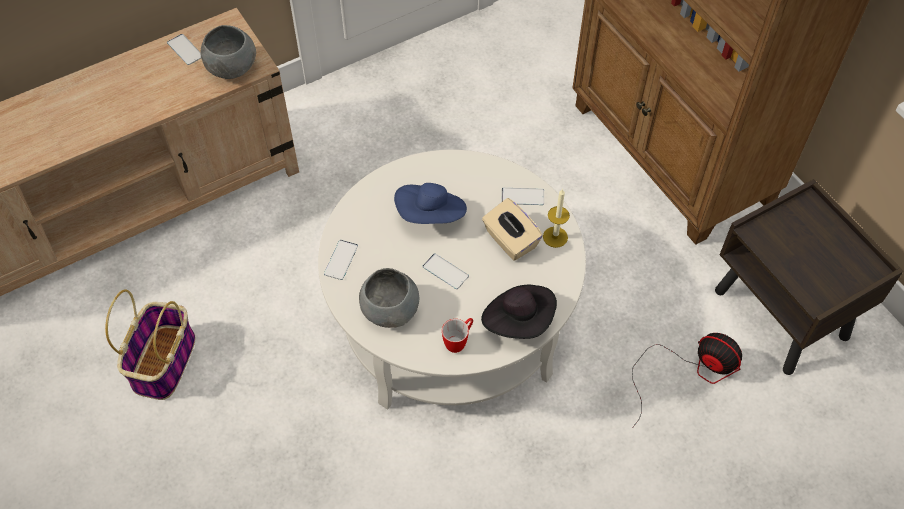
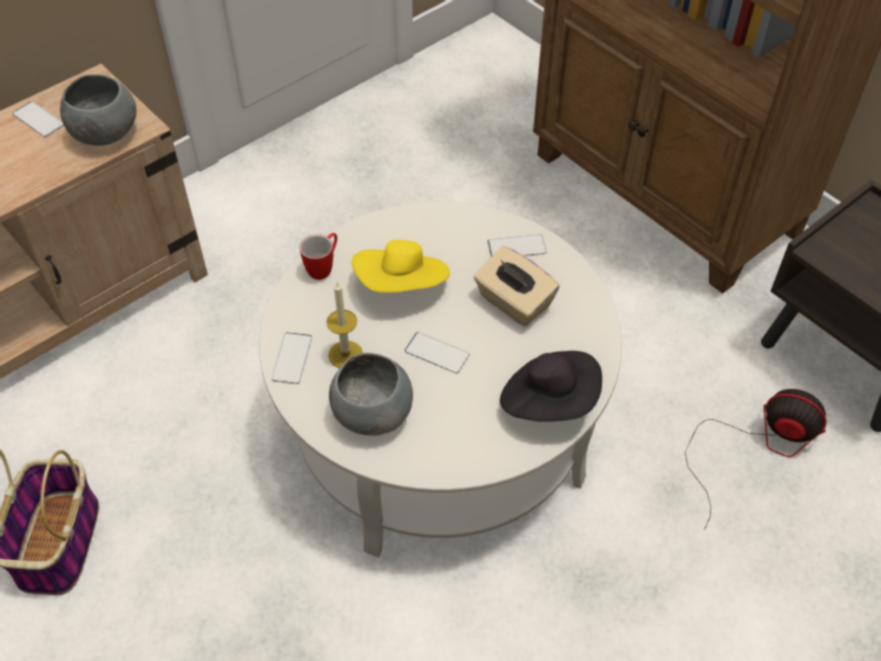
camera: 10 degrees left, 5 degrees down
blue hat [394,183,467,224] -> yellow hat [352,240,450,293]
mug [442,318,473,353] -> mug moved to [300,233,337,280]
candle [543,189,570,248] -> candle moved to [326,282,363,368]

